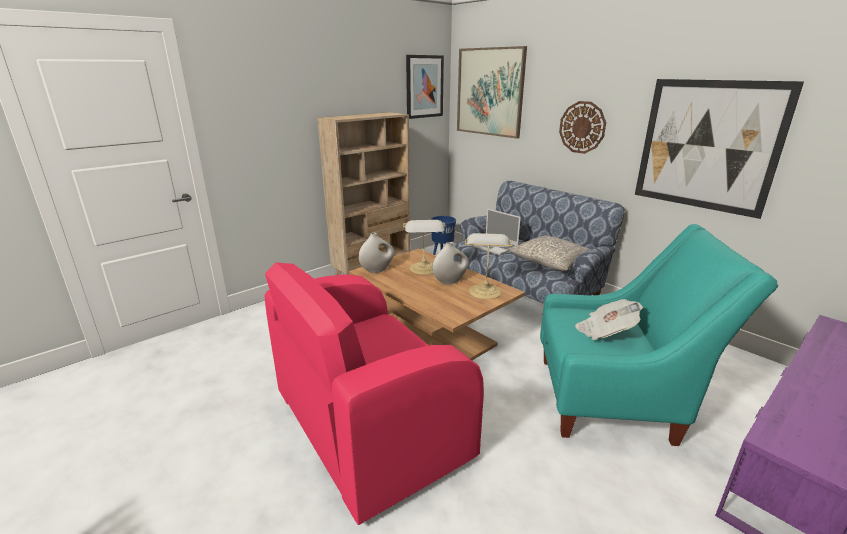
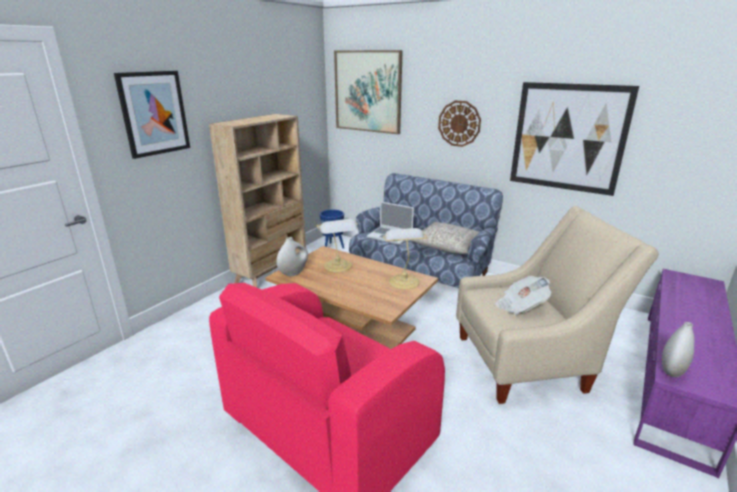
camera: 15 degrees left, 0 degrees up
picture [406,55,444,119] -> picture moved to [114,71,190,159]
white vase [433,242,469,284] -> white vase moved to [662,322,694,377]
turquoise armchair [540,224,778,446] -> beige armchair [456,206,659,404]

